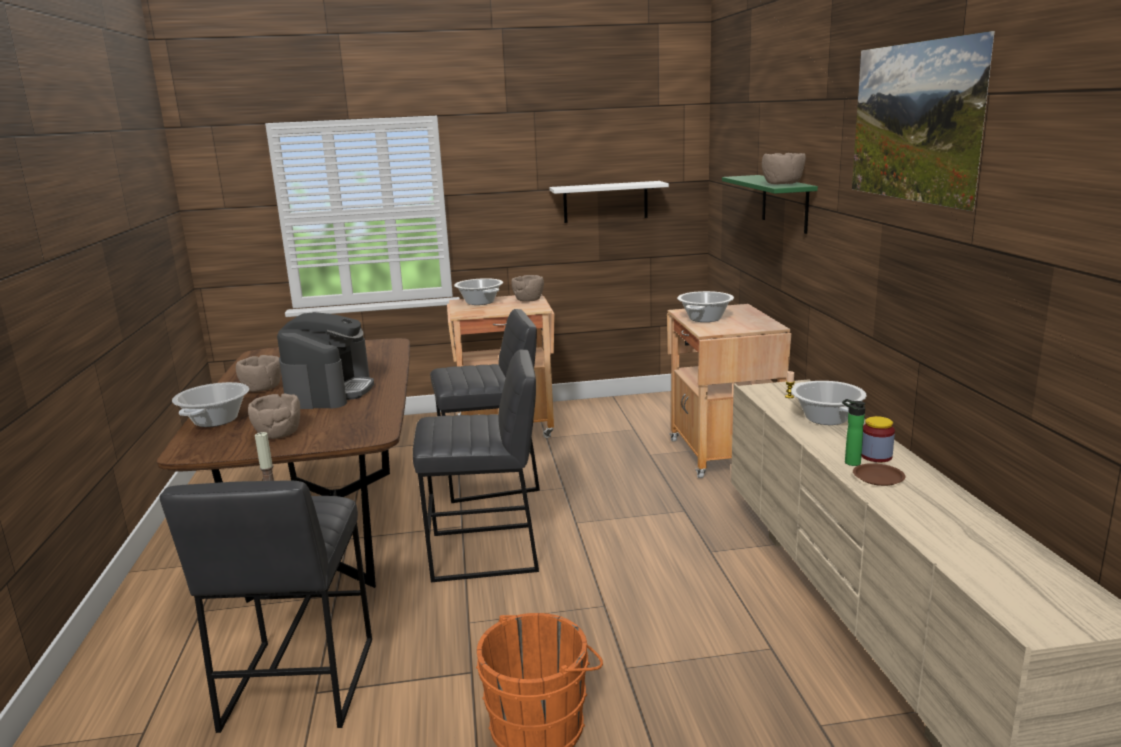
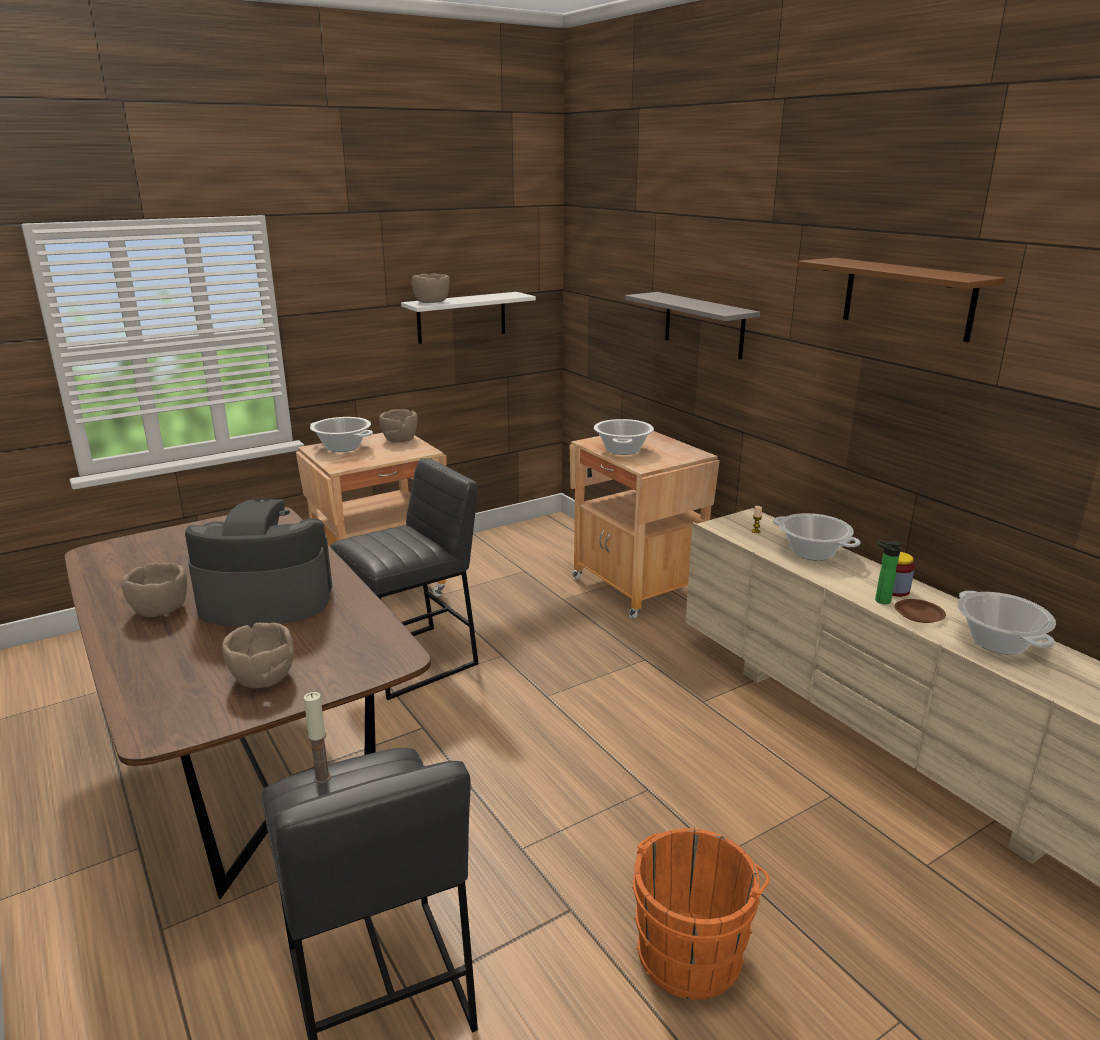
camera: 25 degrees left, 5 degrees up
cooking pot [172,382,249,427] -> cooking pot moved to [957,591,1056,654]
coffee machine [277,312,374,409] -> coffee machine turned 75 degrees counterclockwise [185,498,332,627]
grey stool [413,349,539,582] -> none
green shelf [722,175,818,234] -> grey shelf [625,292,760,360]
brown bowl [762,153,806,184] -> brown bowl moved to [412,274,449,303]
picture [852,31,995,211] -> brown shelf [798,258,1006,342]

